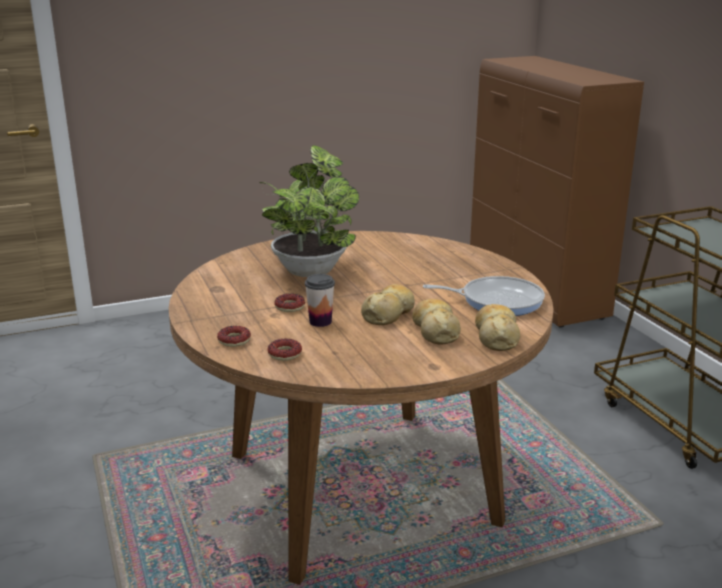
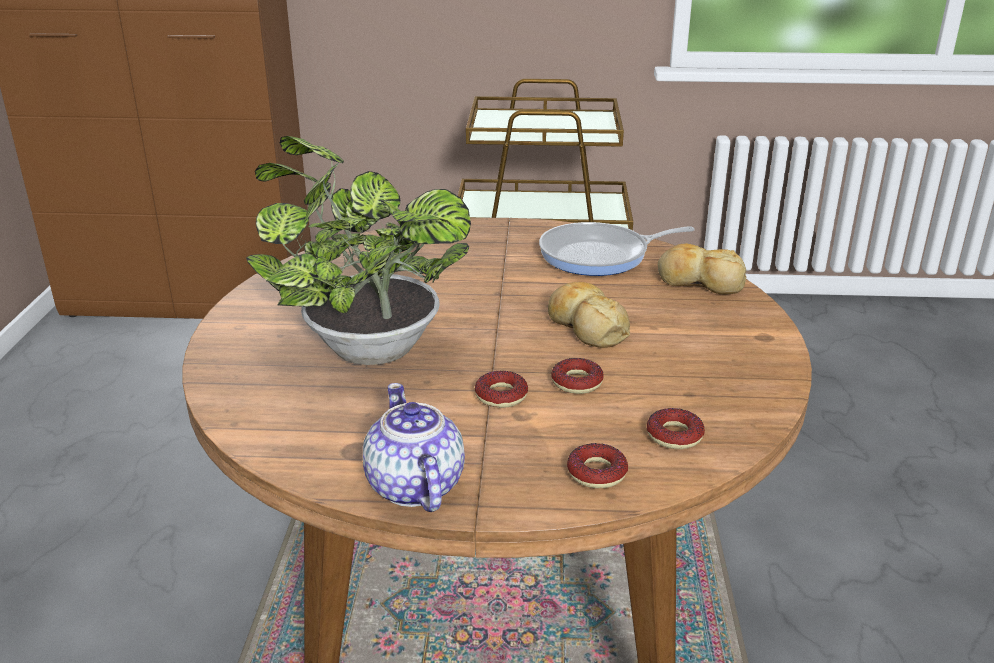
camera: 65 degrees left, 5 degrees up
cup [305,274,335,327] -> donut [551,358,603,394]
bread [412,299,461,344] -> none
frying pan [422,276,545,316] -> frying pan turned 135 degrees counterclockwise [539,222,695,276]
none -> teapot [363,383,465,512]

